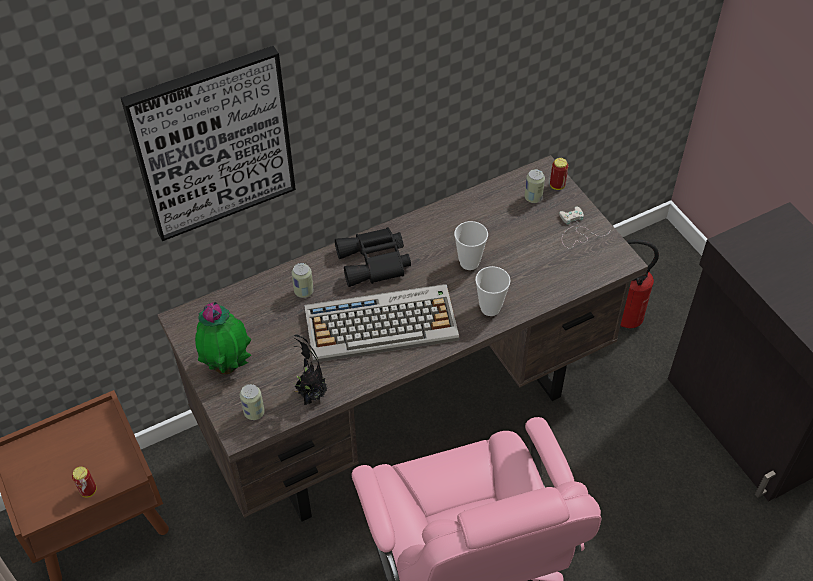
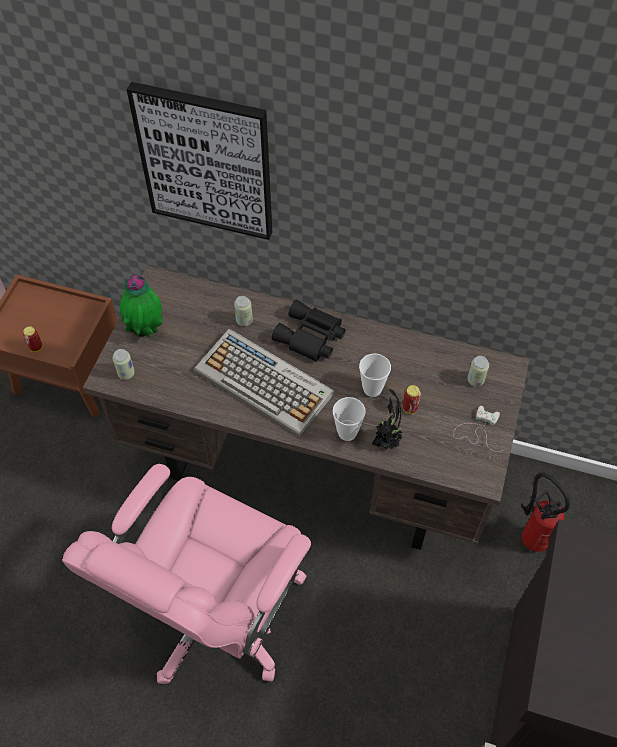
camera: 45 degrees right, 5 degrees up
potted plant [293,335,328,405] -> potted plant moved to [371,389,403,450]
can [550,158,568,190] -> can moved to [403,385,421,414]

